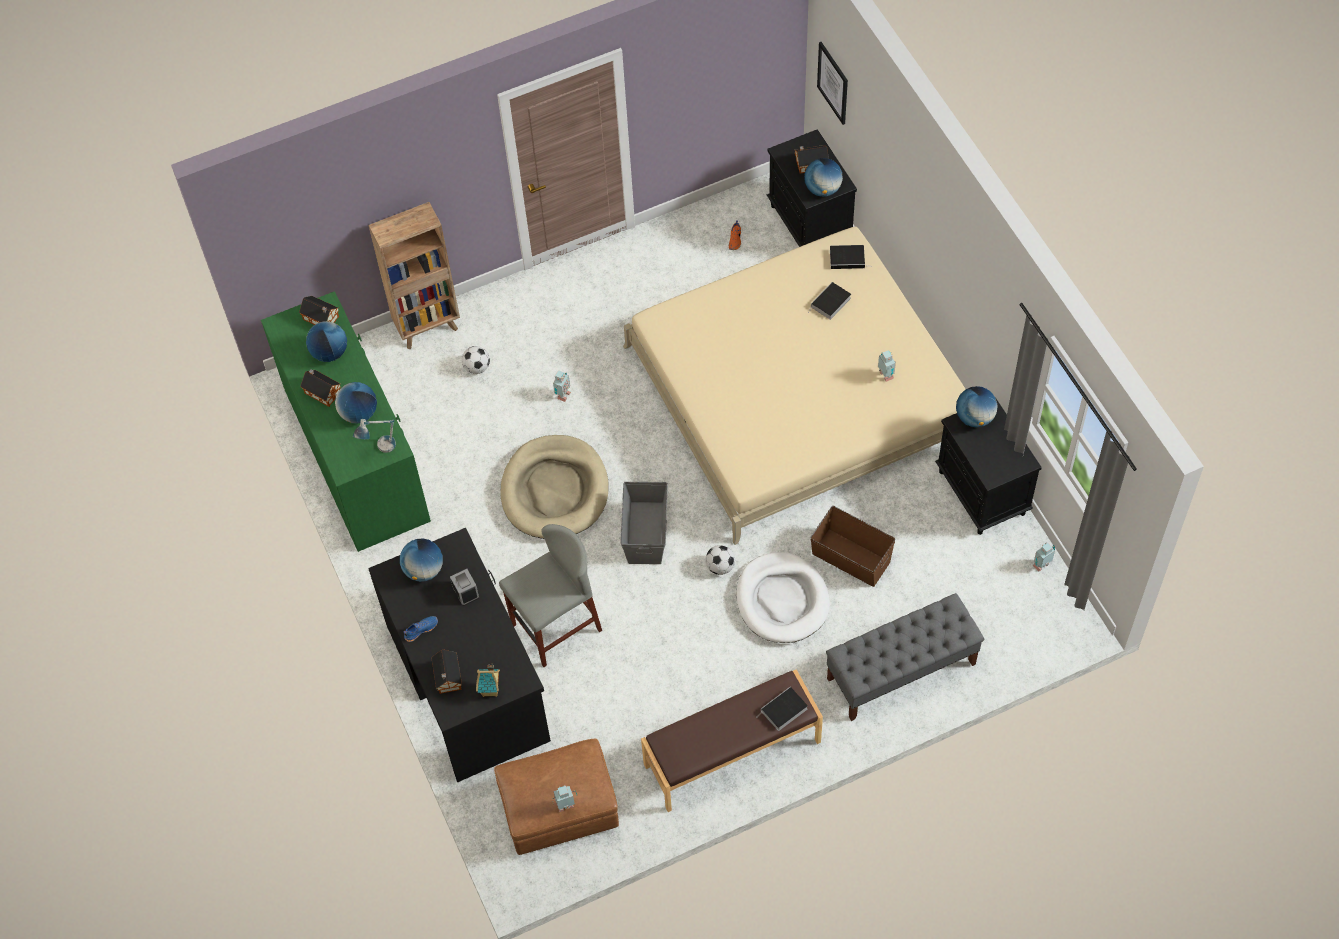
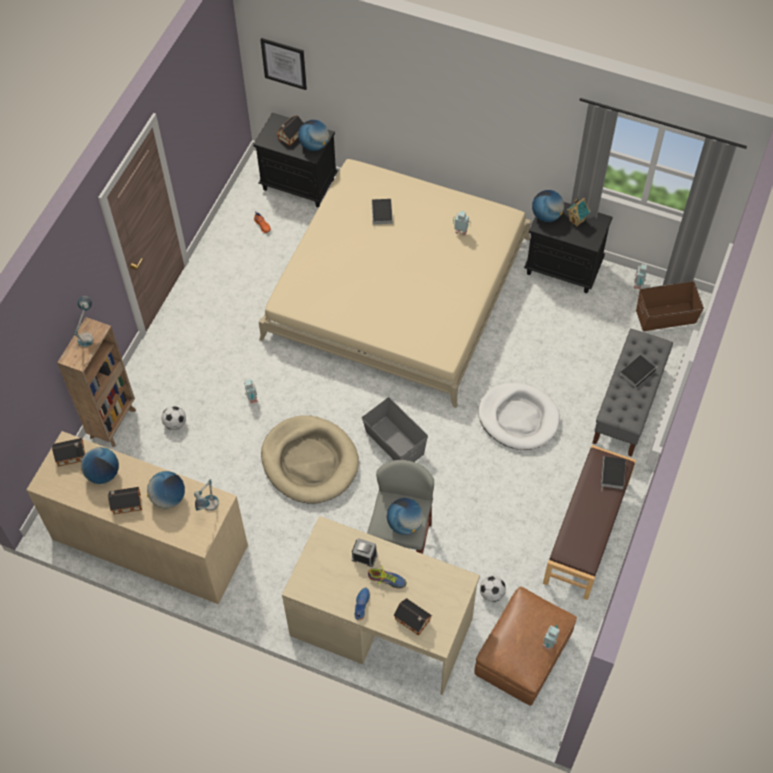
camera: 45 degrees left, 0 degrees up
green dresser [261,291,431,552] -> beige dresser [26,431,248,604]
black desk [368,528,551,782] -> beige desk [282,516,480,695]
globe [400,539,443,582] -> globe moved to [387,498,423,535]
toy house [476,664,500,697] -> toy house moved to [567,197,590,227]
football [706,545,735,575] -> football moved to [480,576,506,602]
brown storage box [810,506,895,587] -> brown storage box moved to [636,281,704,331]
book [830,245,870,269] -> book moved to [620,355,656,388]
none -> table lamp [75,296,94,347]
none -> shoe [368,566,407,589]

